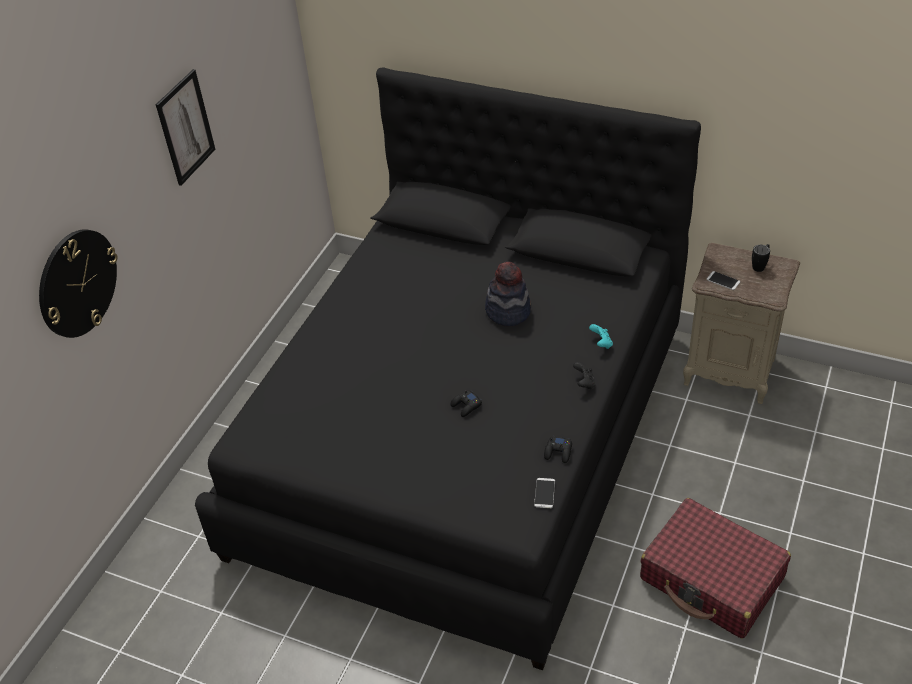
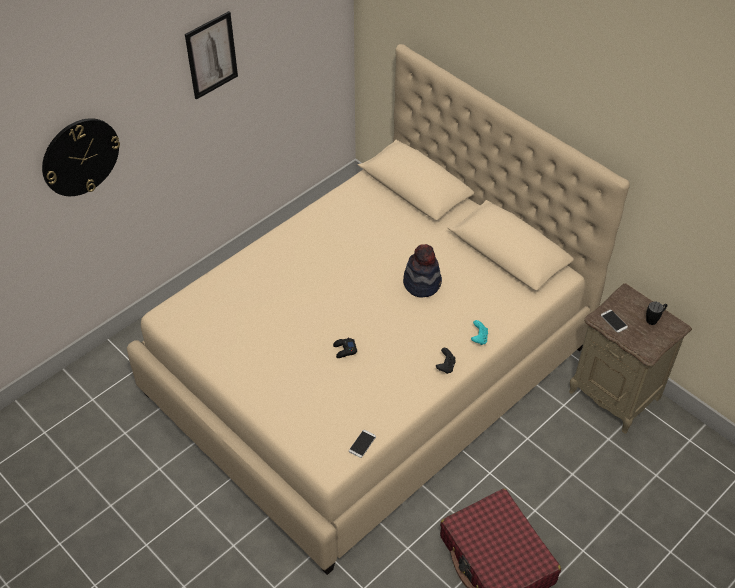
camera: 20 degrees right, 5 degrees up
black bed [195,68,701,670] -> beige bed [127,44,630,575]
black game controller [544,436,572,463] -> none

